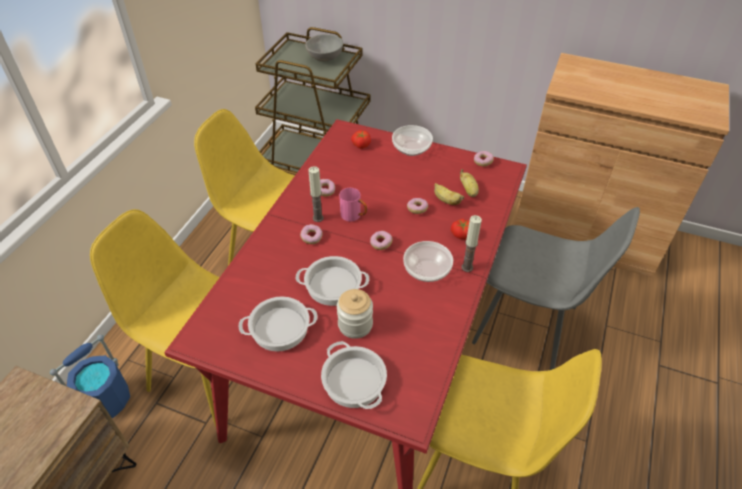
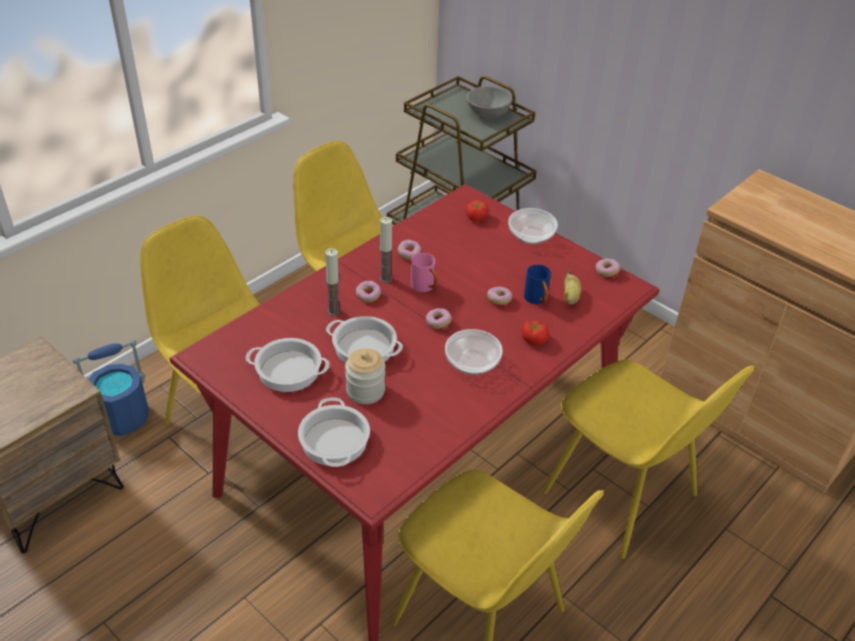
camera: 20 degrees right, 5 degrees down
banana [434,183,464,205] -> blue mug [524,265,551,304]
candle [461,215,482,272] -> candle moved to [325,248,341,316]
grey chair [472,207,640,370] -> yellow chair [543,360,755,559]

